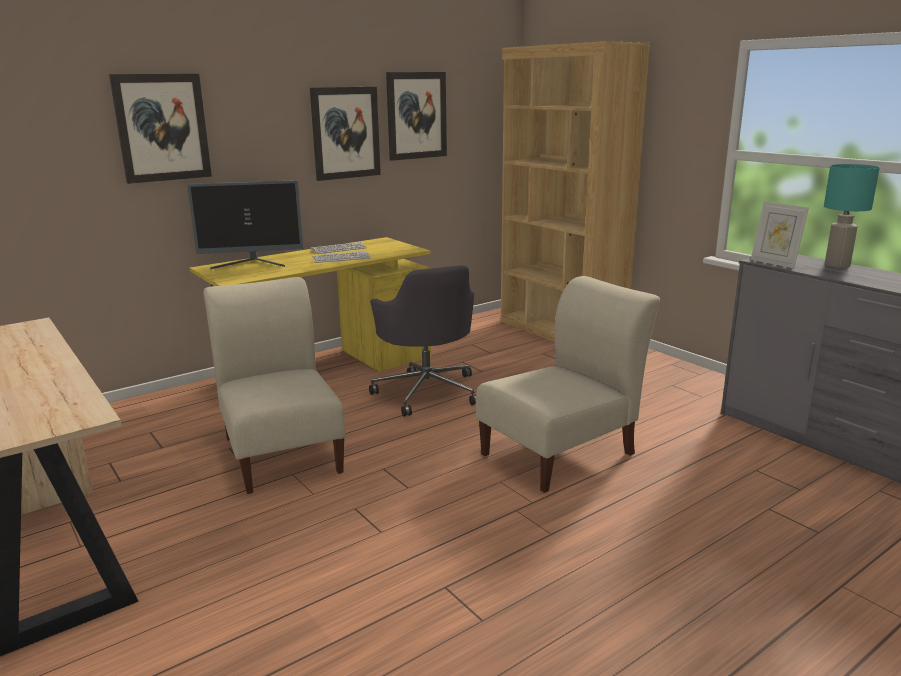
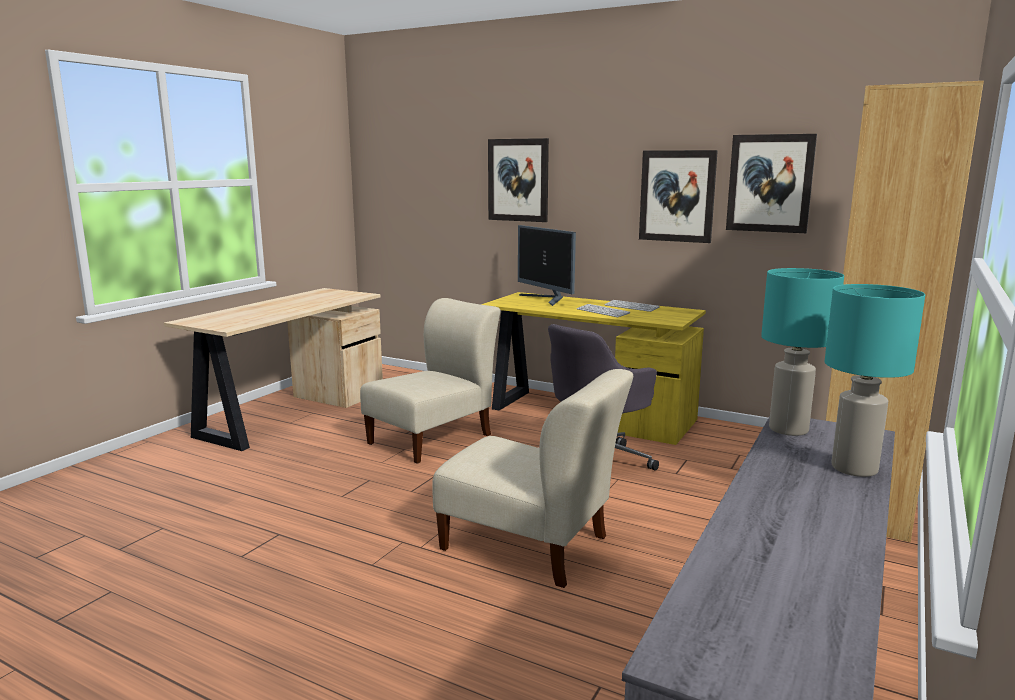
camera: 65 degrees right, 5 degrees down
picture frame [751,202,809,268] -> turquoise table lamp [761,268,844,436]

